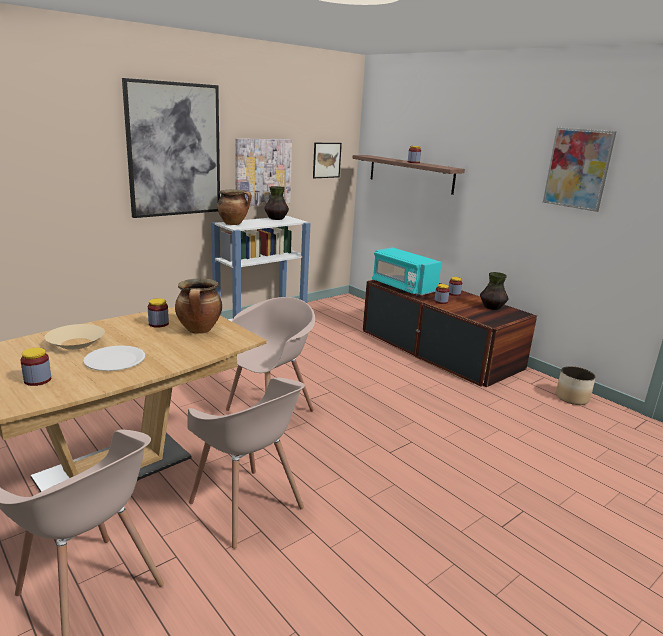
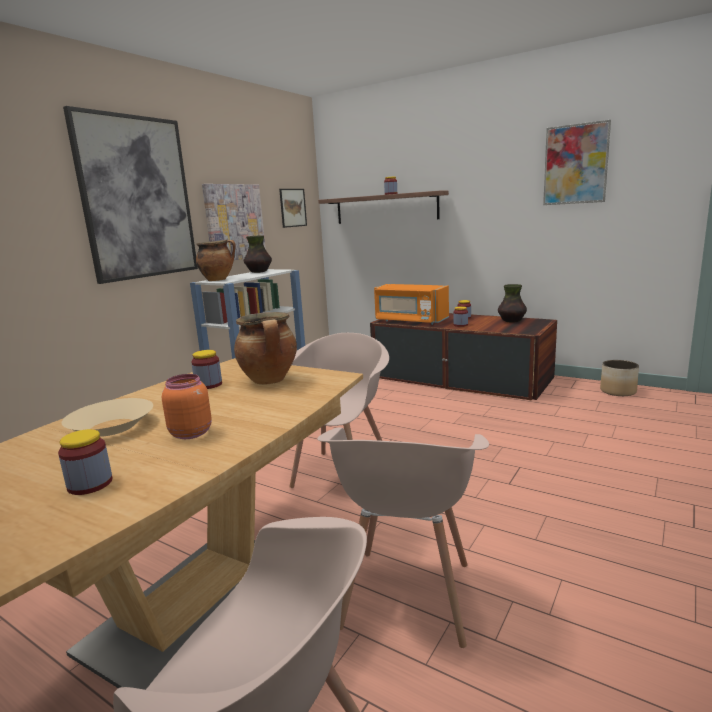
camera: 15 degrees left, 5 degrees down
white plate [83,345,145,371] -> orange jar [162,374,212,439]
beige chair [187,377,305,549] -> beige chair turned 75 degrees clockwise [317,428,489,648]
turquoise microwave [372,247,442,296] -> orange microwave [374,284,449,325]

